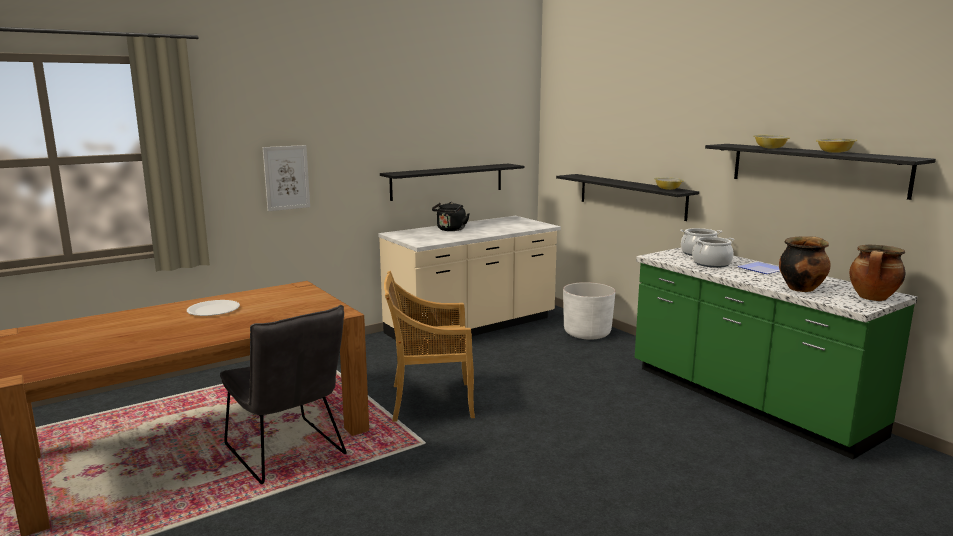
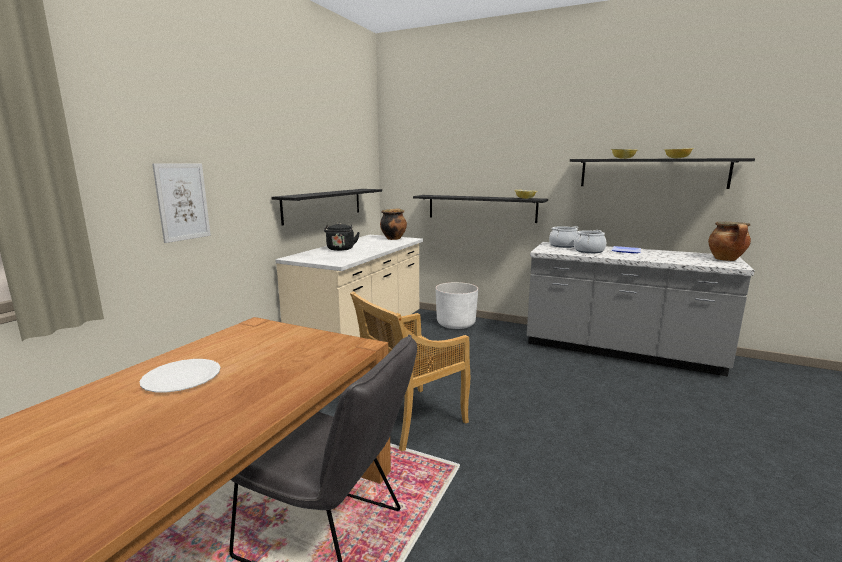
camera: 30 degrees left, 0 degrees up
green counter [635,247,917,459] -> grey counter [527,242,755,377]
cooking pot [779,237,831,292] -> cooking pot moved to [380,209,407,240]

